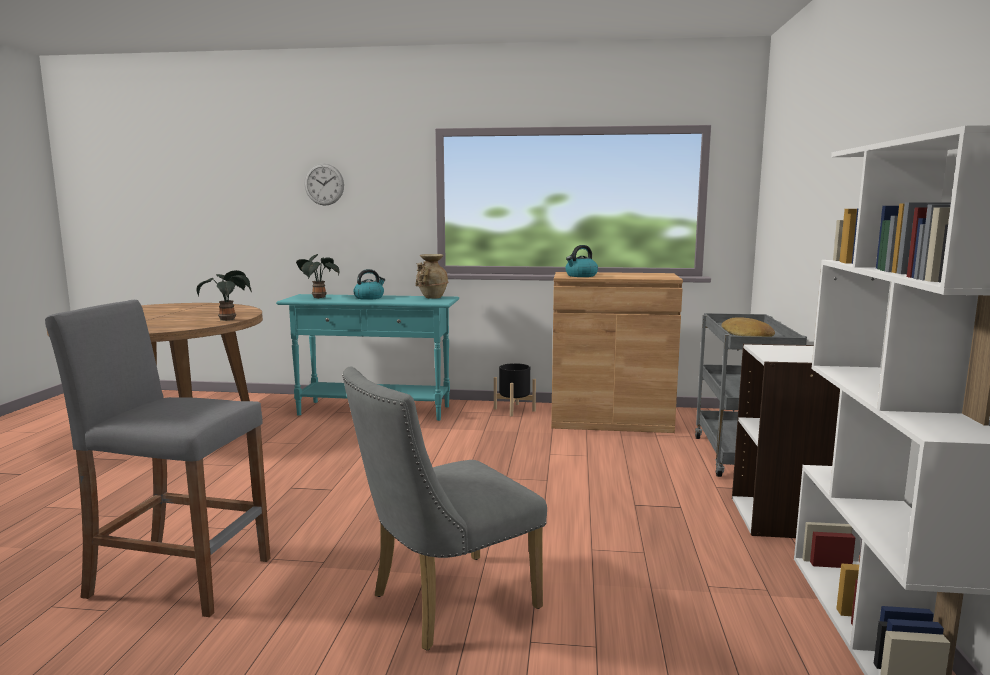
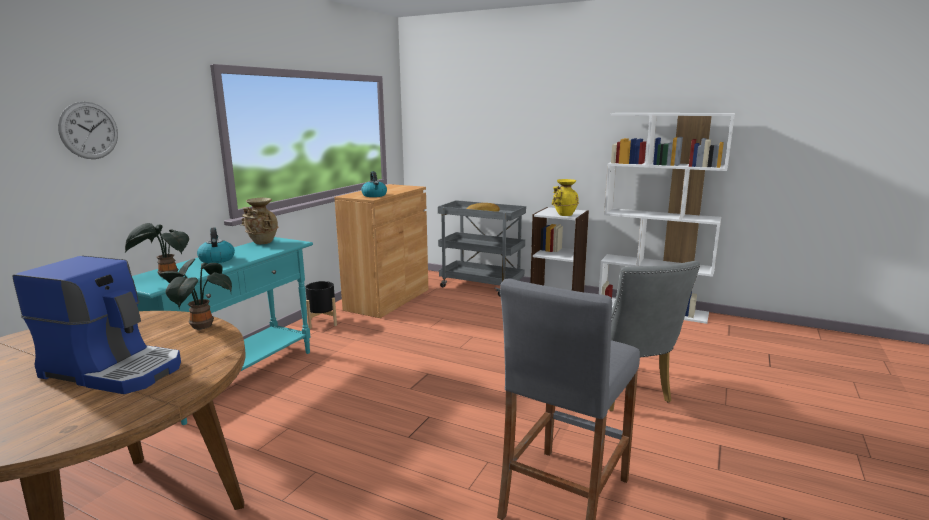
camera: 70 degrees left, 5 degrees up
none -> coffee machine [13,256,181,394]
none -> yellow vase [552,179,579,216]

